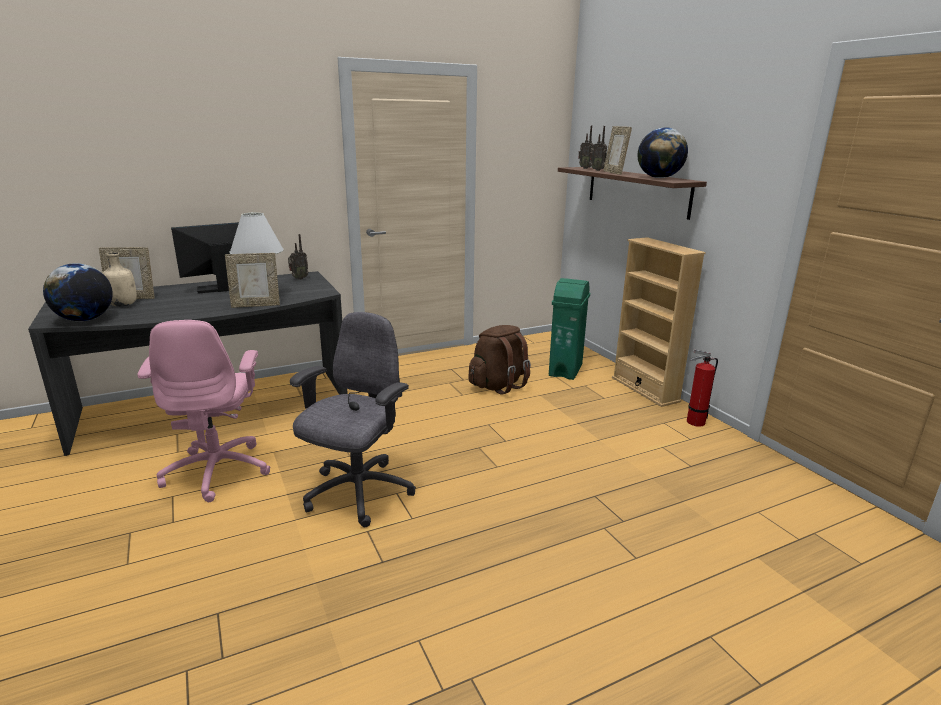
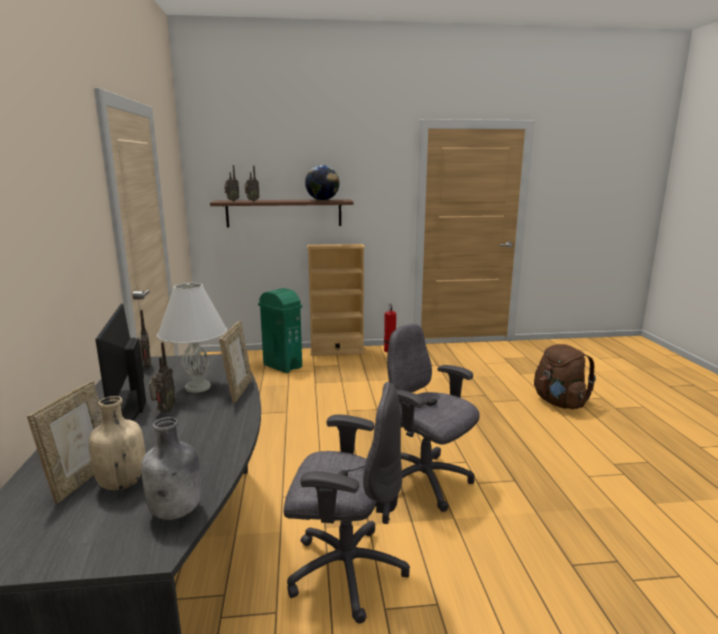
camera: 70 degrees left, 5 degrees down
globe [43,263,113,321] -> grey bottle [141,417,201,520]
pink office chair [137,320,271,502] -> grey office chair [284,382,410,624]
brown backpack [468,325,531,395] -> brown backpack moved to [534,344,596,409]
picture frame [603,126,632,175] -> none
none -> radio [149,342,175,412]

